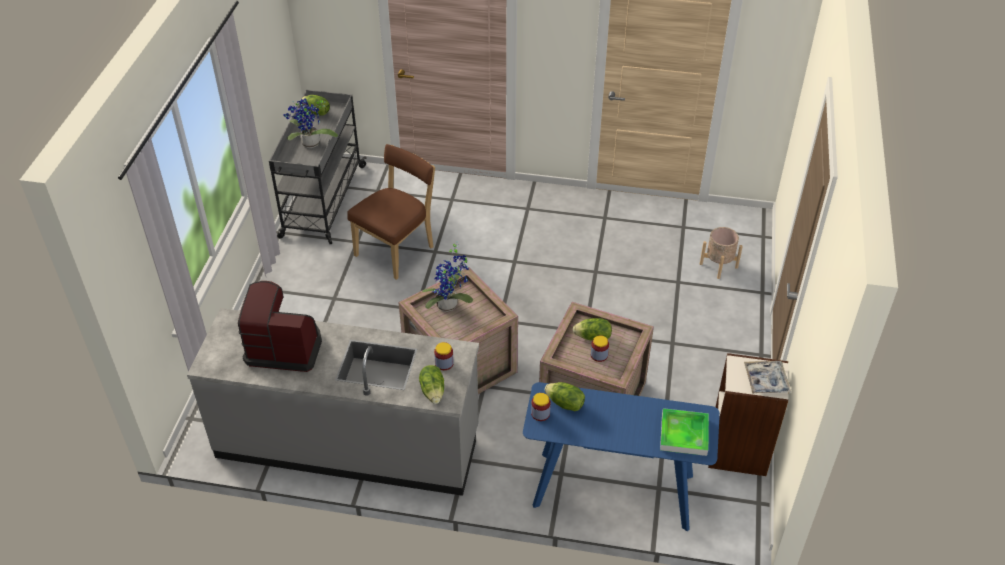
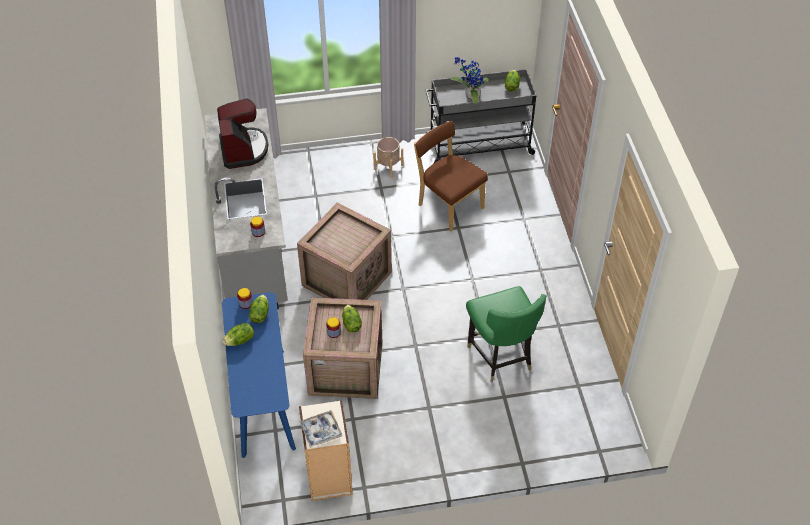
camera: 70 degrees right, 5 degrees up
brown chair [347,144,435,280] -> brown chair turned 150 degrees counterclockwise [414,121,488,232]
lettuce [419,365,444,404] -> lettuce moved to [222,323,254,346]
potted plant [422,241,473,312] -> none
tray [660,408,709,456] -> none
beige planter [700,227,743,279] -> beige planter moved to [373,137,403,178]
none -> green chair [466,286,546,382]

